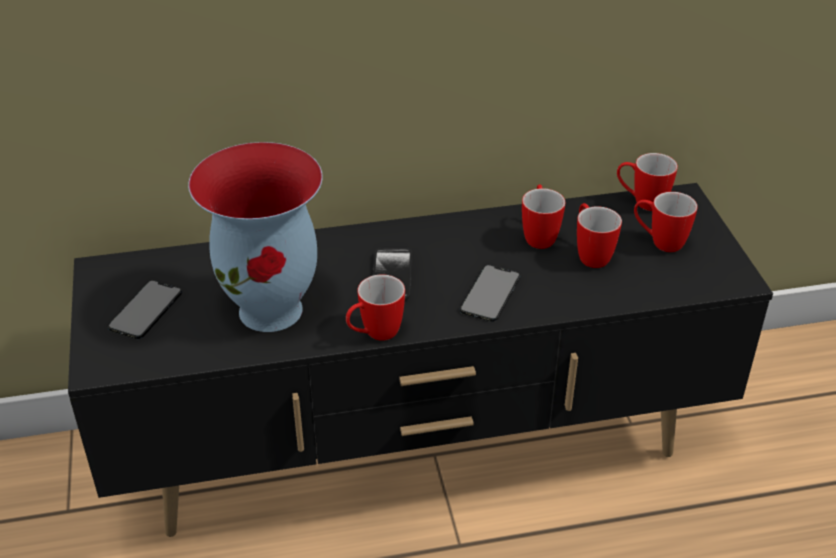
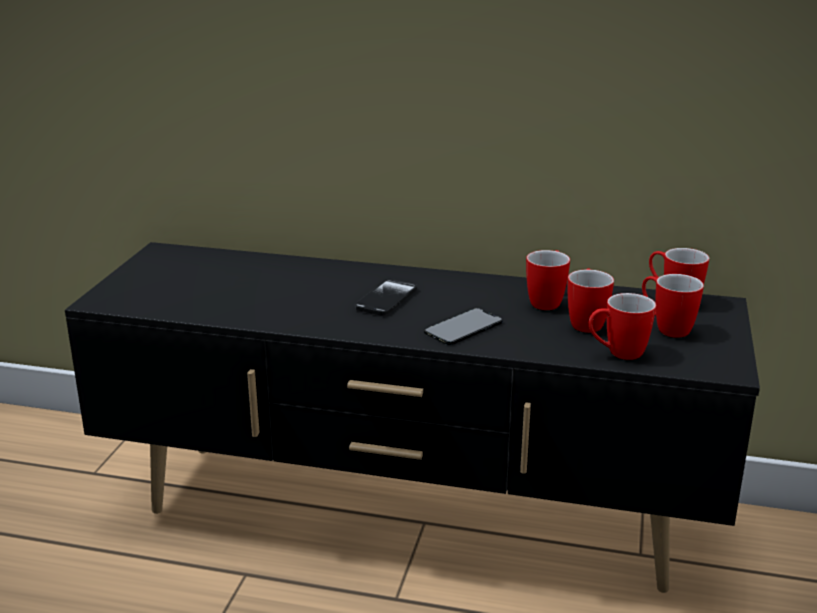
camera: 25 degrees right, 15 degrees down
phone [108,280,182,339] -> none
vase [188,142,323,332] -> none
mug [346,274,405,341] -> mug moved to [589,293,656,360]

